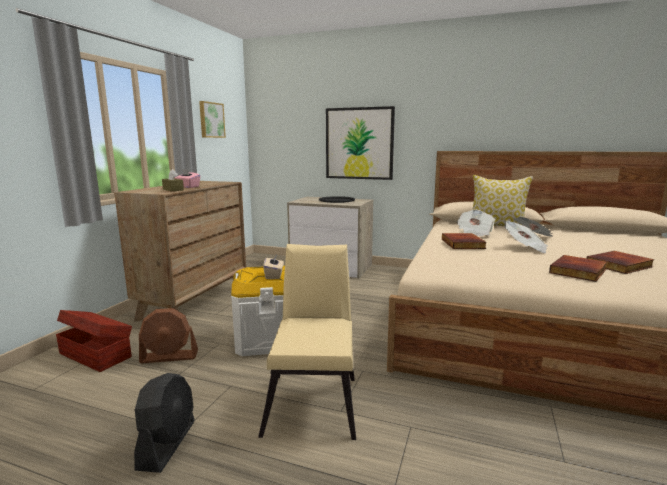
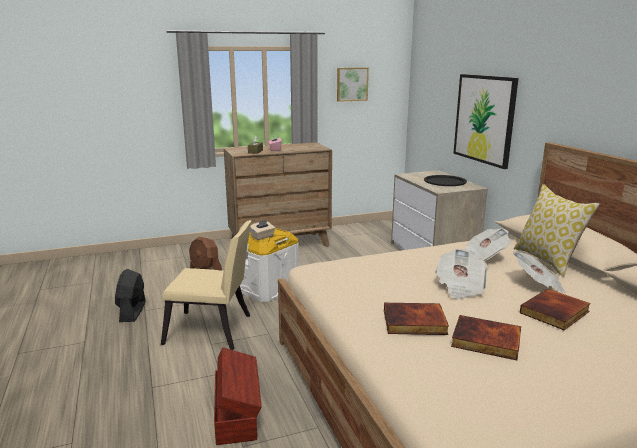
camera: 50 degrees right, 5 degrees up
brown storage box [56,310,132,372] -> brown storage box moved to [214,347,262,445]
black fan [134,373,195,473] -> black fan turned 120 degrees clockwise [115,269,145,322]
beige chair [258,244,356,440] -> beige chair turned 45 degrees clockwise [161,220,252,350]
book [442,233,487,249] -> book moved to [520,289,591,330]

